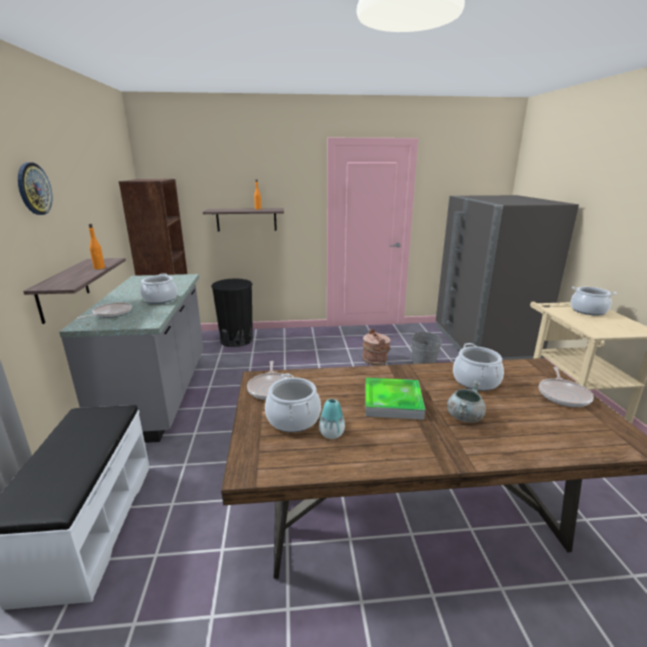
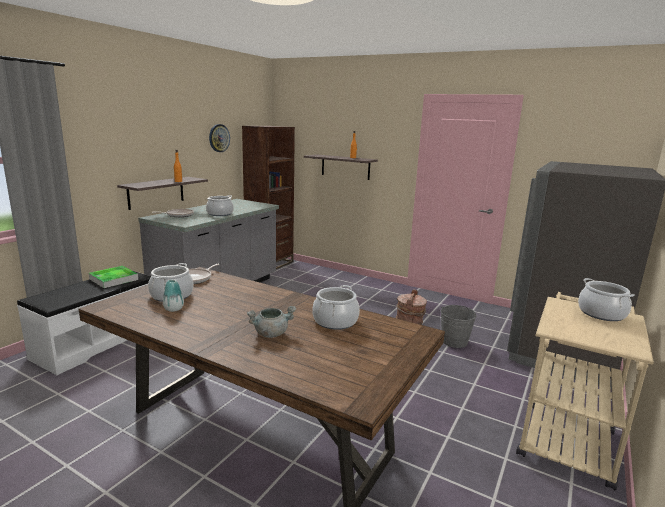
camera: 35 degrees right, 5 degrees down
wall clock [18,163,52,215] -> wall clock moved to [209,124,230,152]
black trash can [211,278,253,347] -> none
tray [365,378,425,420] -> tray moved to [89,266,138,288]
frying pan [539,367,594,407] -> none

